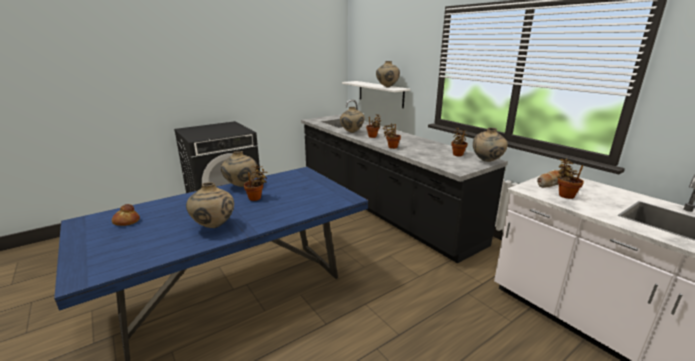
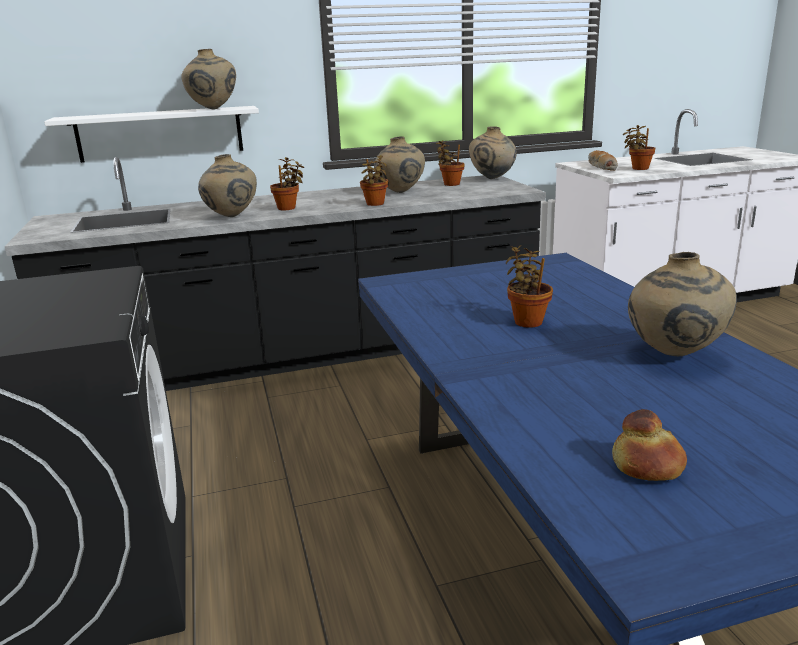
camera: 70 degrees left, 0 degrees up
beige vase [221,151,257,187] -> beige vase moved to [374,136,425,193]

